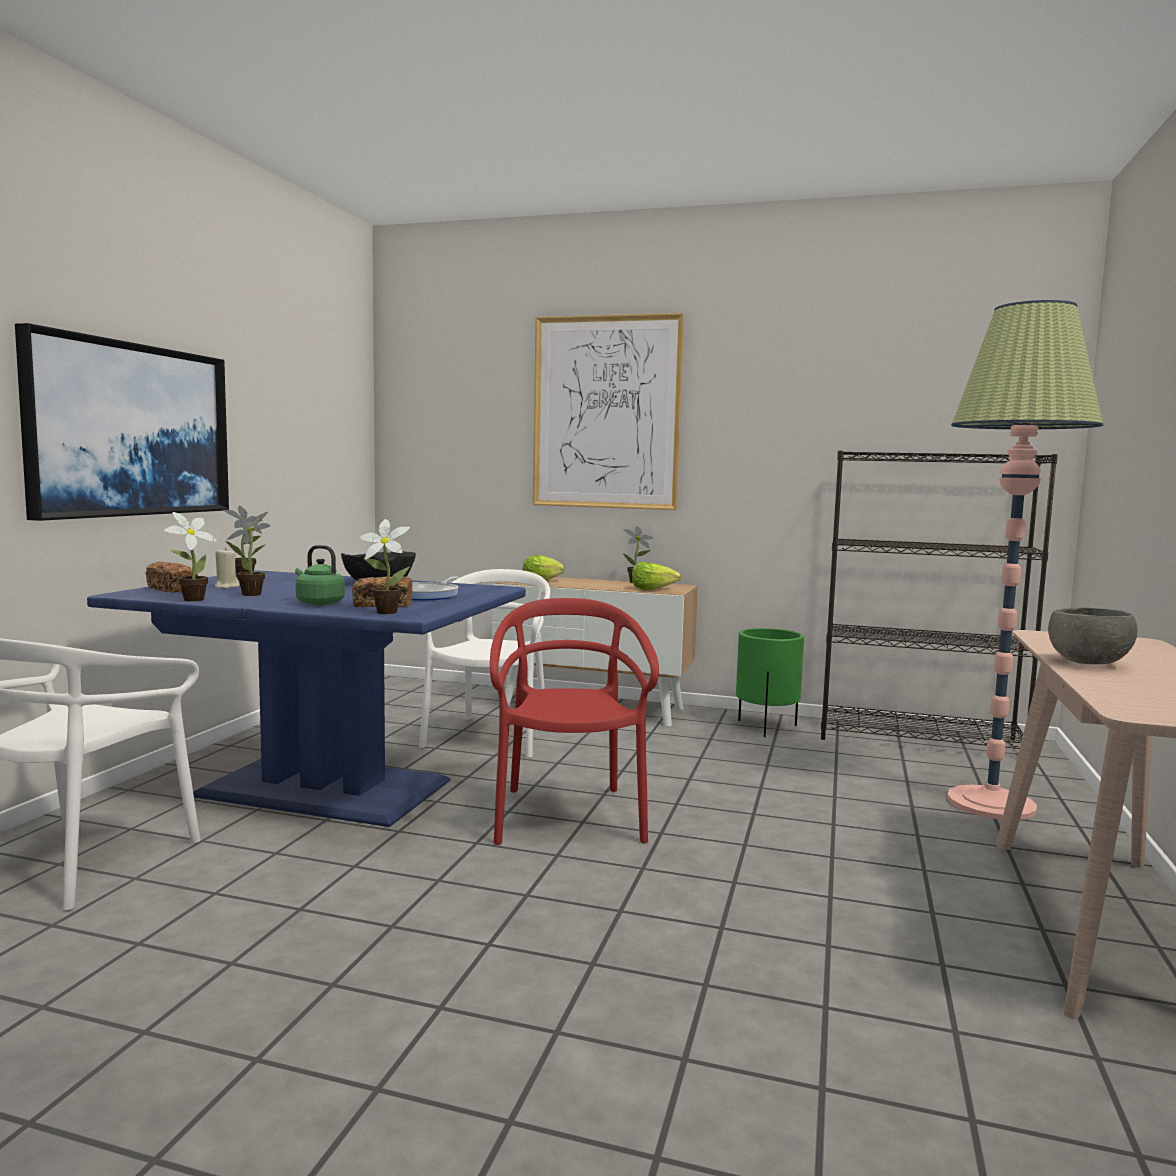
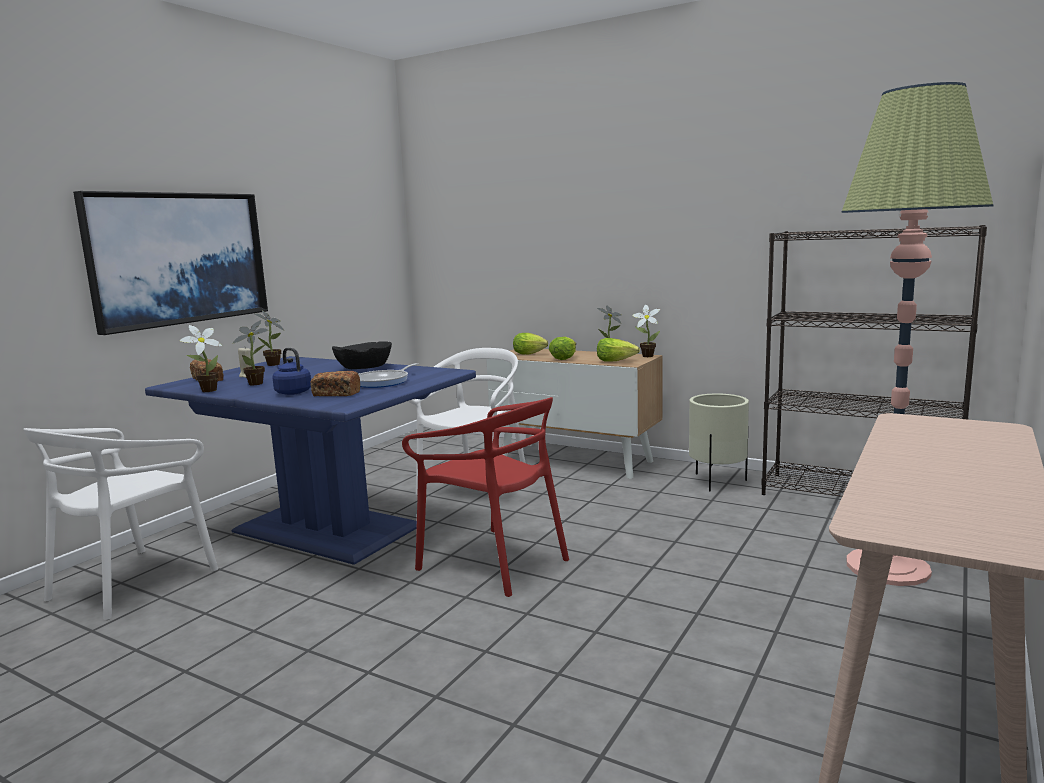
camera: 15 degrees right, 5 degrees up
green kettle [295,545,345,605] -> blue kettle [272,348,311,395]
potted plant [360,519,410,614] -> potted plant moved to [632,305,660,357]
red chair [490,598,659,845] -> red chair turned 120 degrees clockwise [402,397,569,597]
picture [533,313,684,510] -> none
green planter [736,628,804,737] -> beige planter [689,394,749,491]
grey bowl [1048,607,1138,664] -> none
none -> lettuce [549,337,576,360]

